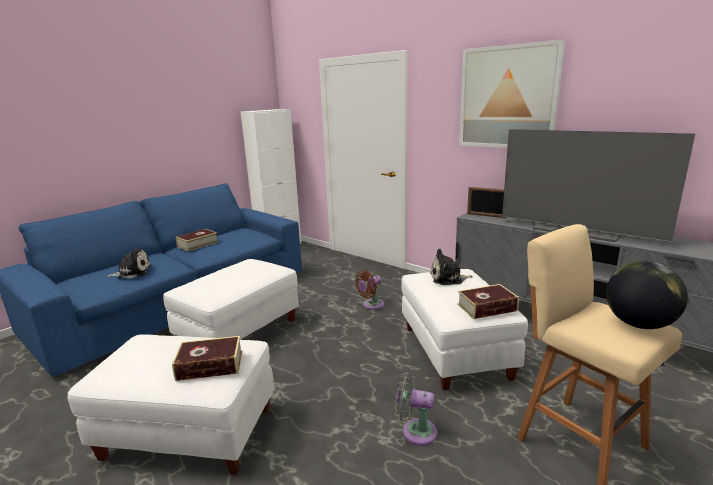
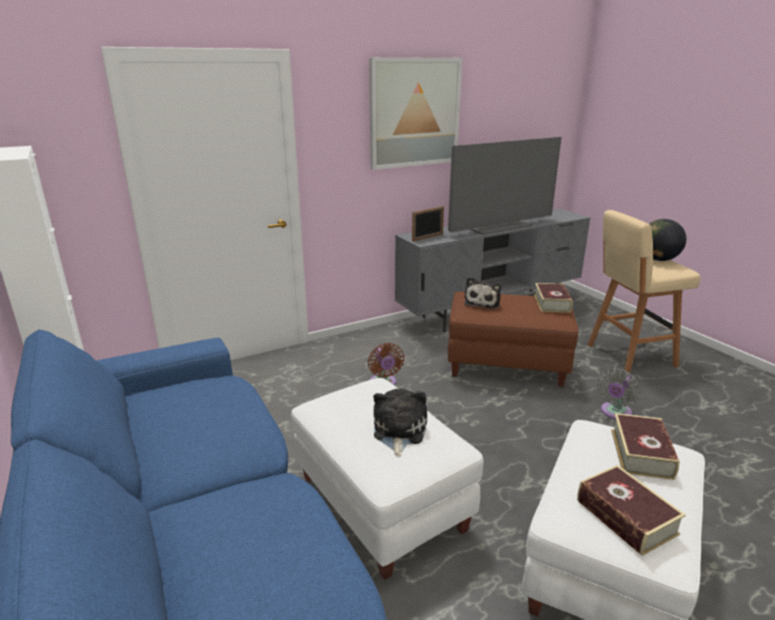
camera: 70 degrees left, 5 degrees up
plush toy [106,247,151,279] -> plush toy moved to [373,389,427,457]
book [176,229,218,251] -> book moved to [577,465,686,556]
white ottoman [401,269,528,391] -> brown ottoman [448,292,578,386]

